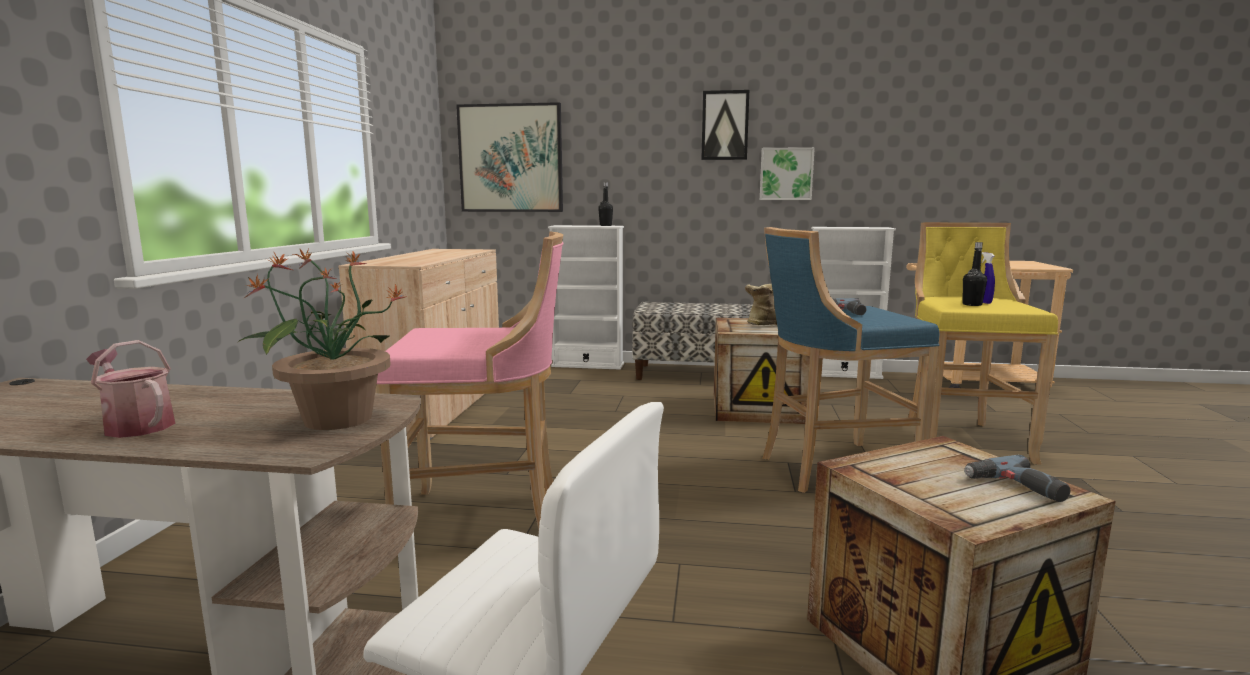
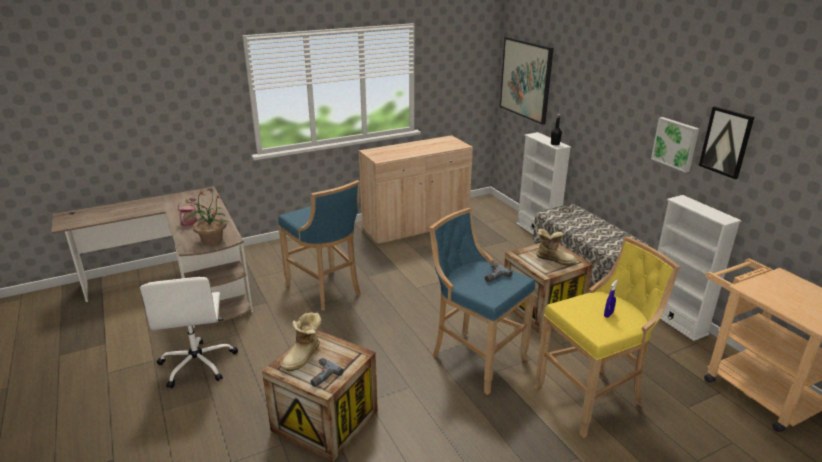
camera: 55 degrees right, 15 degrees up
pink stool [376,231,564,530] -> blue stool [278,180,361,310]
picture [701,90,749,160] -> picture moved to [699,106,755,179]
black bottle [962,242,987,306] -> none
none -> boot [281,312,322,371]

